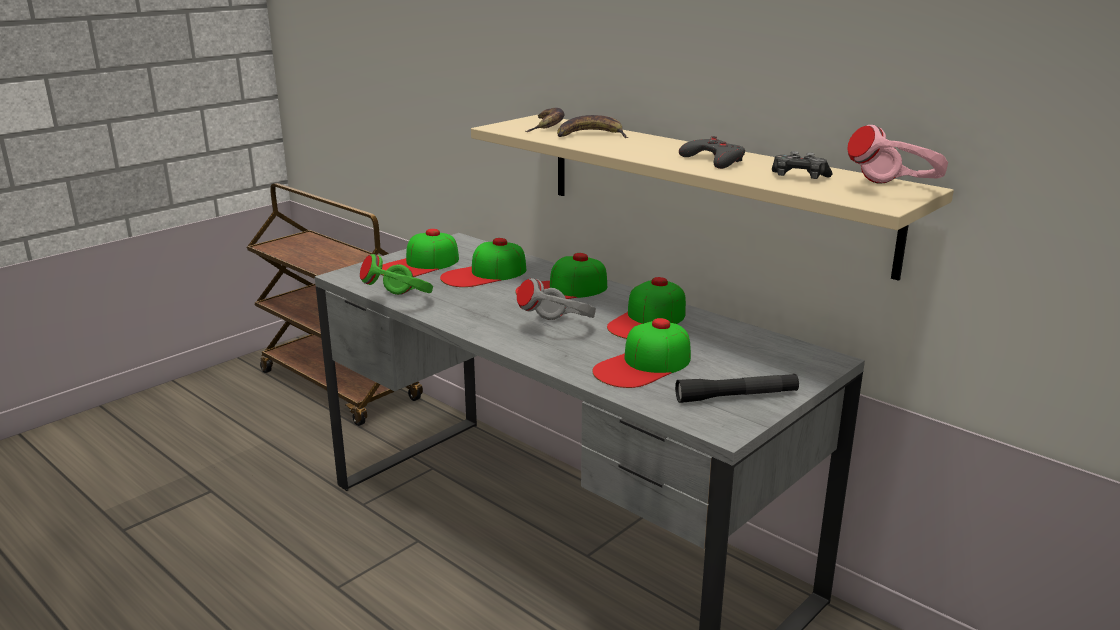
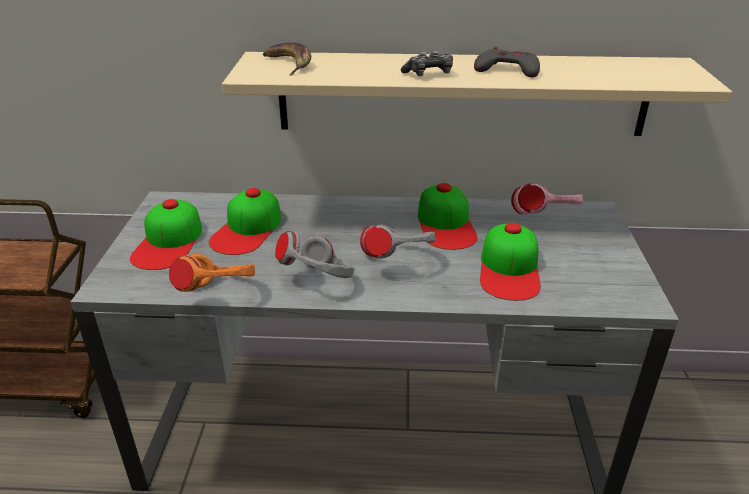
camera: 40 degrees left, 10 degrees up
green headphones [360,254,433,295] -> orange headphones [169,254,255,292]
cap [515,253,607,299] -> none
banana [557,115,628,138] -> none
black flashlight [675,374,799,403] -> none
game controller [772,151,832,179] -> game controller moved to [401,50,453,76]
pink headphones [847,125,948,184] -> pink headphones moved to [511,183,583,215]
none -> grey headphones [275,231,355,278]

